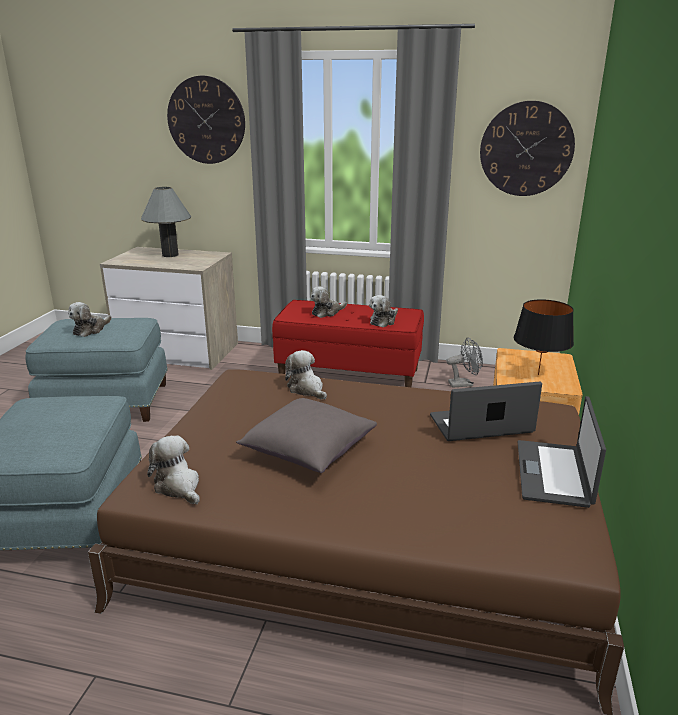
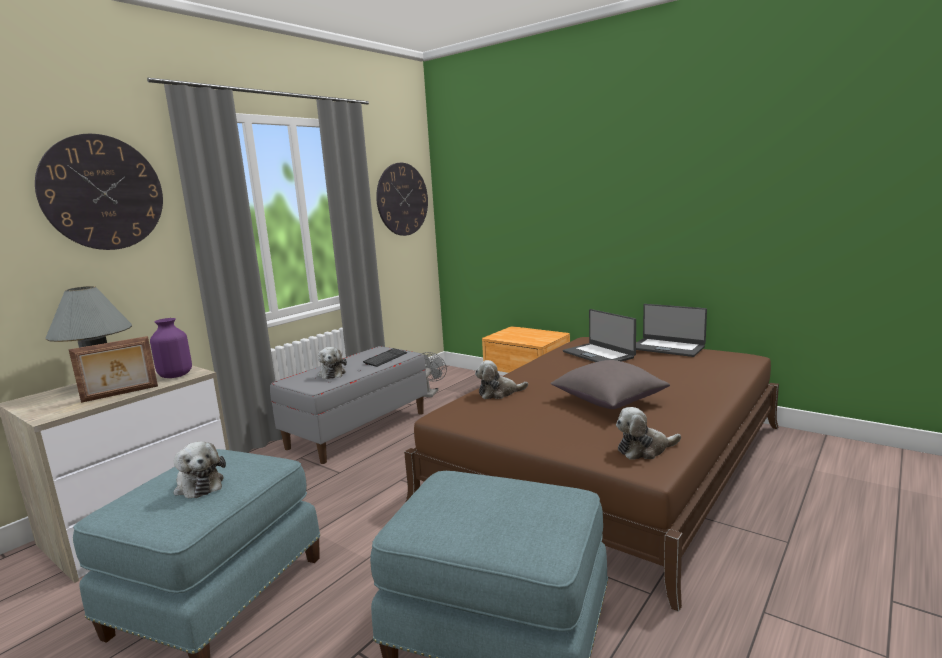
camera: 65 degrees left, 10 degrees down
red bench [272,300,424,387] -> grey bench [270,346,427,464]
plush toy [369,295,398,327] -> keyboard [363,348,407,367]
laptop [430,382,542,441] -> laptop turned 45 degrees counterclockwise [563,309,636,362]
black table lamp [514,299,574,375] -> none
none -> picture frame [69,336,158,403]
none -> purple vase [150,318,192,378]

